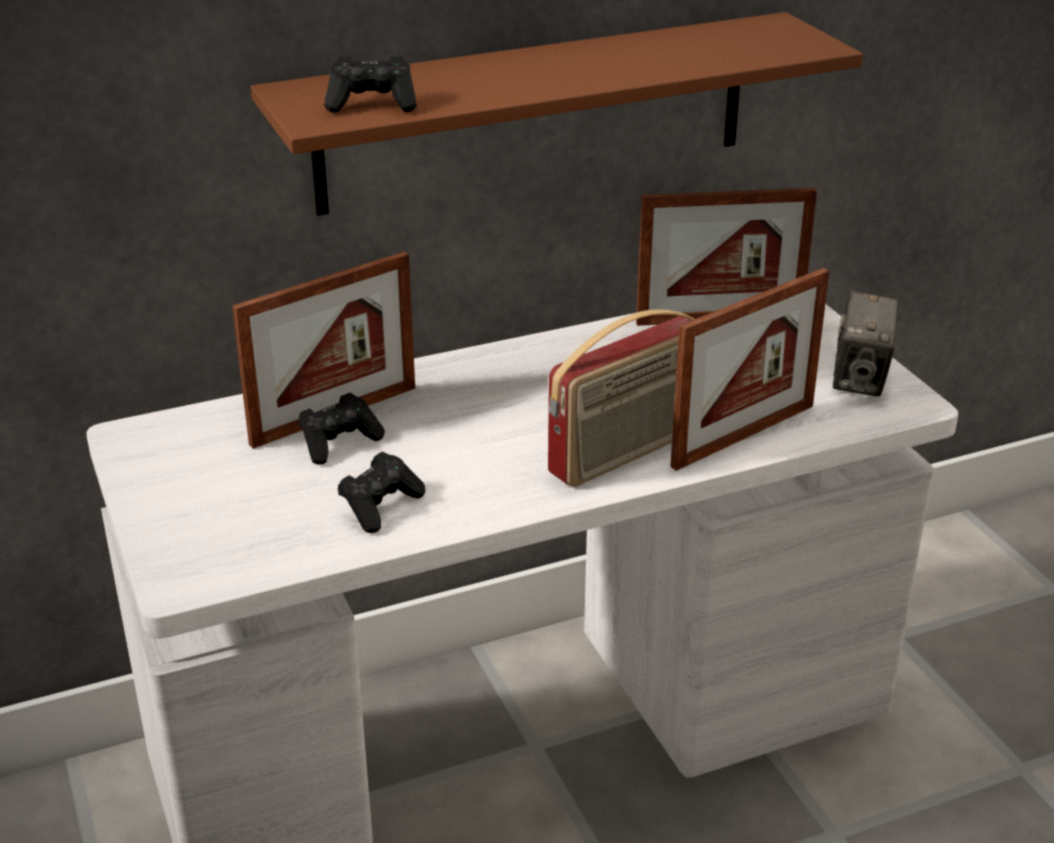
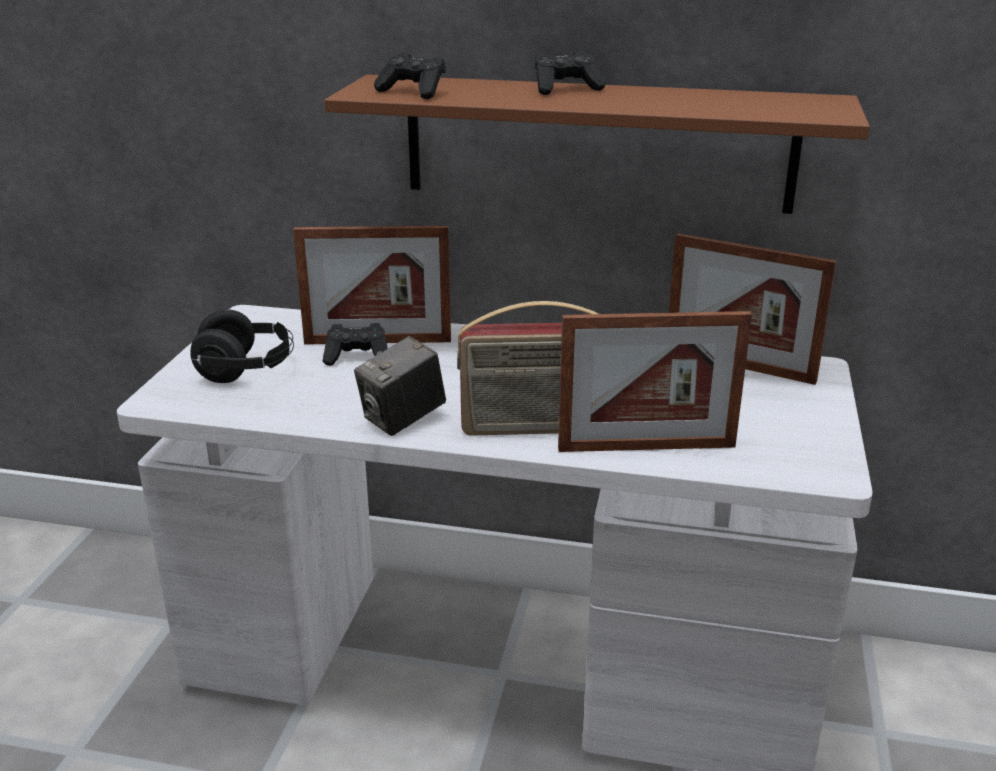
camera: 35 degrees right, 5 degrees down
black game controller [338,452,425,533] -> black game controller moved to [535,51,606,95]
camera [833,291,899,397] -> camera moved to [354,336,446,436]
none -> black headphones [190,309,294,383]

